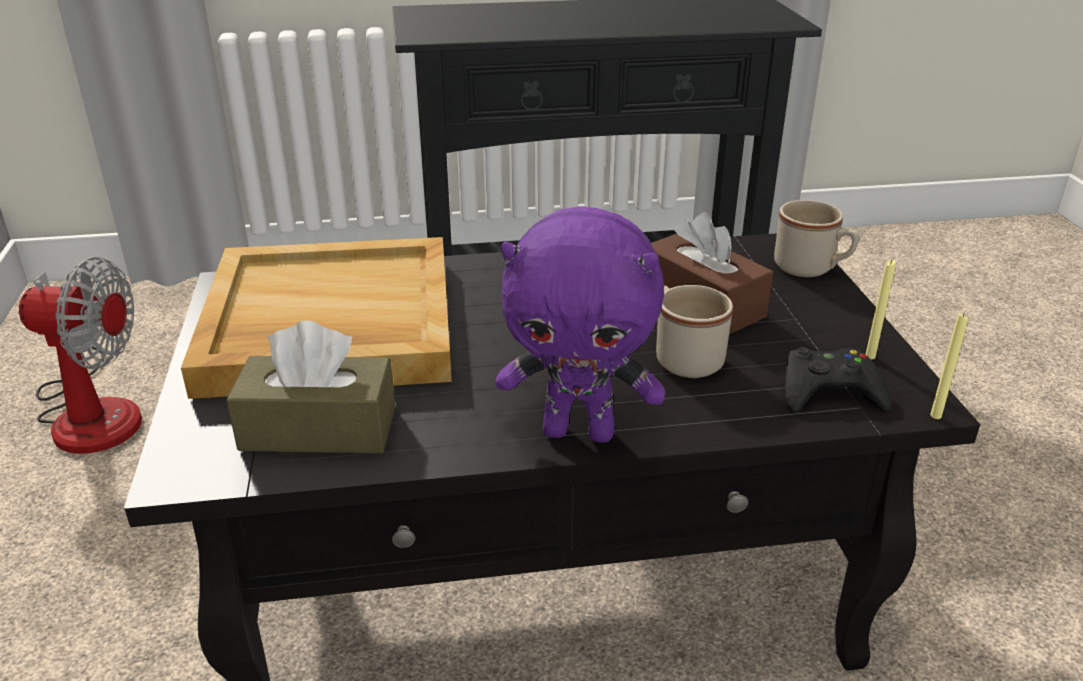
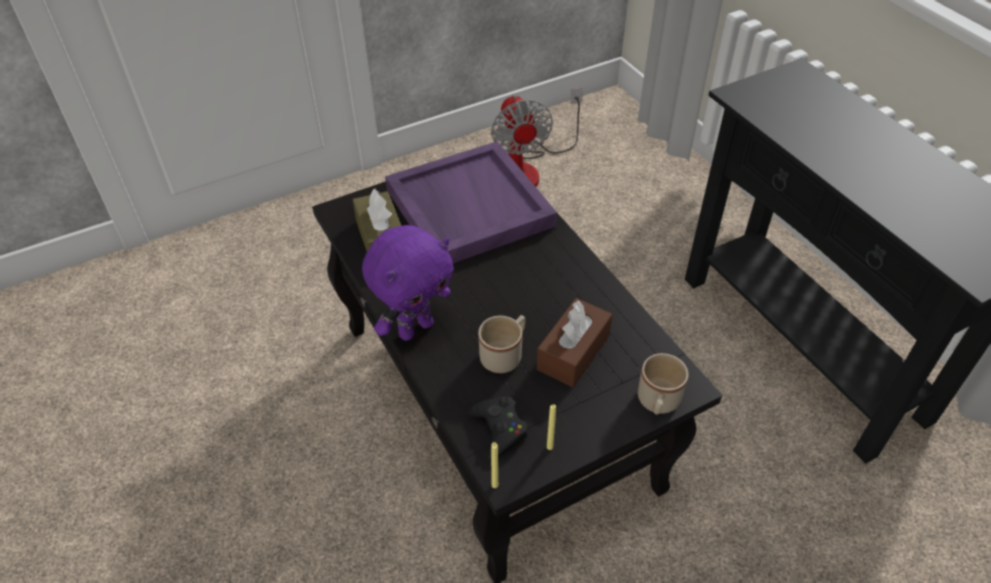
camera: 70 degrees right, 15 degrees up
beige tray [181,237,452,399] -> purple tray [385,141,557,263]
purple plush toy [495,207,665,443] -> purple plush toy turned 120 degrees counterclockwise [362,225,454,341]

